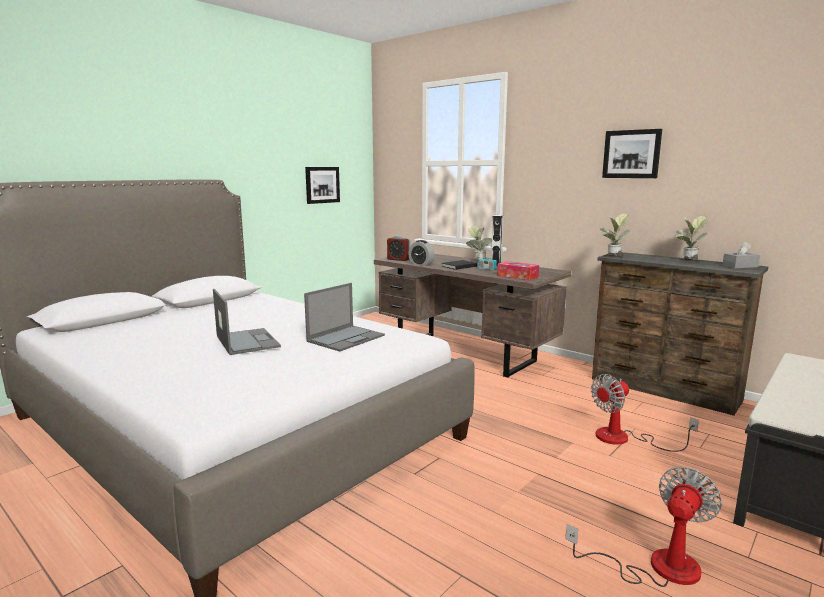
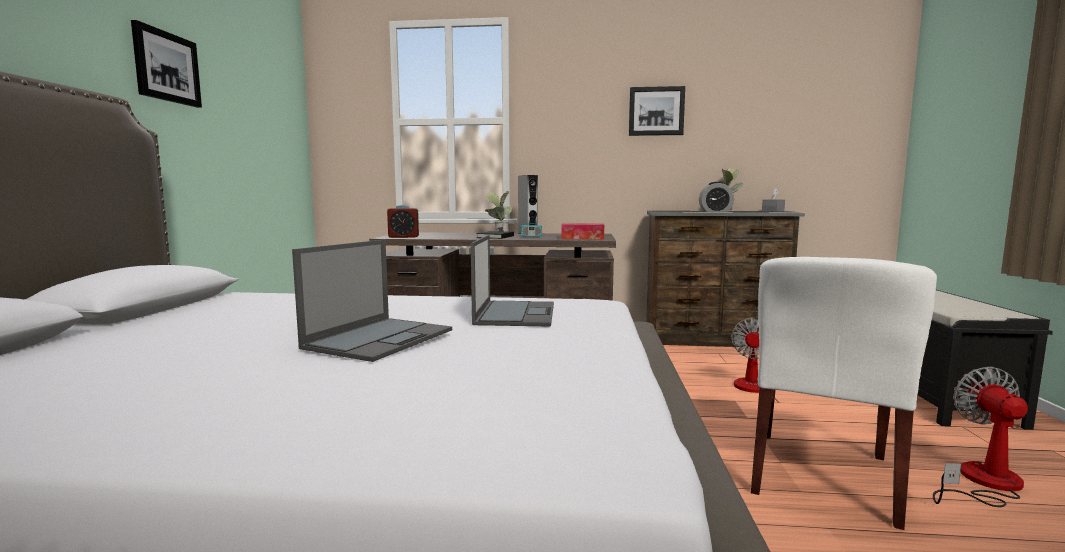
camera: 35 degrees left, 5 degrees down
laptop [213,289,281,355] -> laptop turned 90 degrees clockwise [292,240,452,362]
picture [305,167,340,204] -> picture moved to [131,20,202,108]
alarm clock [408,240,435,266] -> alarm clock moved to [699,182,734,212]
potted plant [600,213,631,256] -> none
none -> white chair [751,257,937,530]

